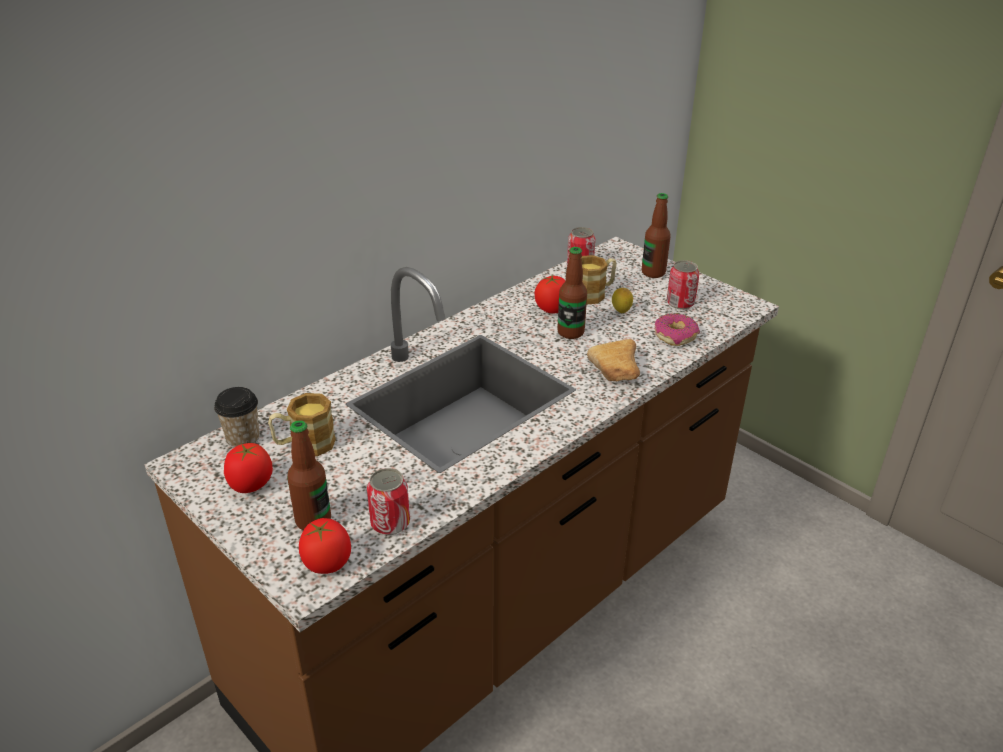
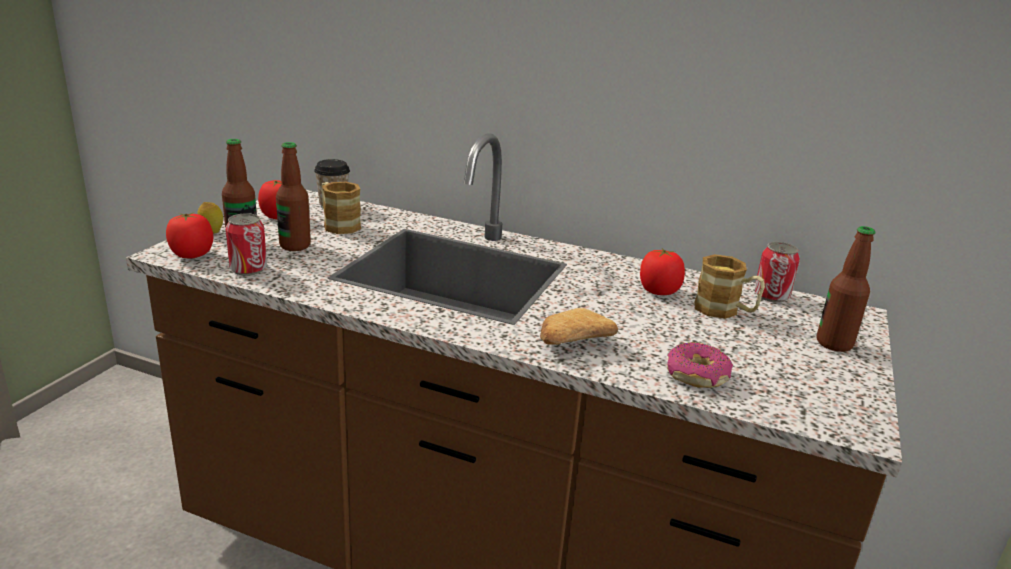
camera: 65 degrees right, 10 degrees down
bottle [557,247,587,339] -> bottle moved to [276,142,311,251]
lemon [612,288,633,313] -> lemon moved to [197,202,223,233]
can [667,260,699,310] -> none

